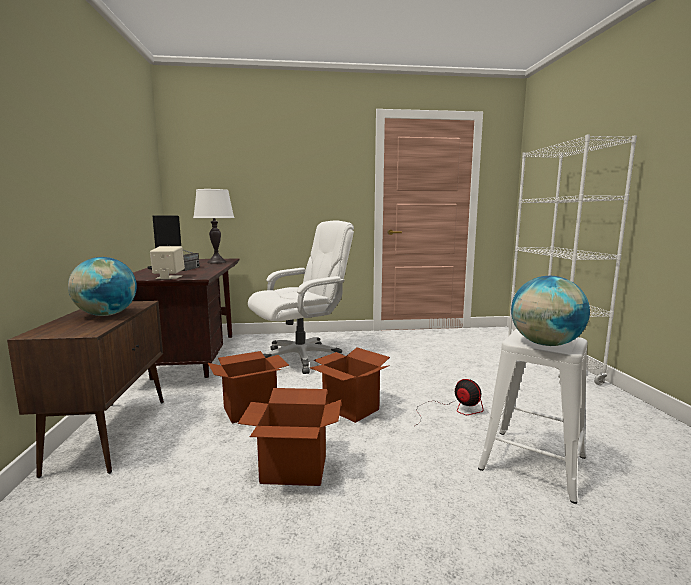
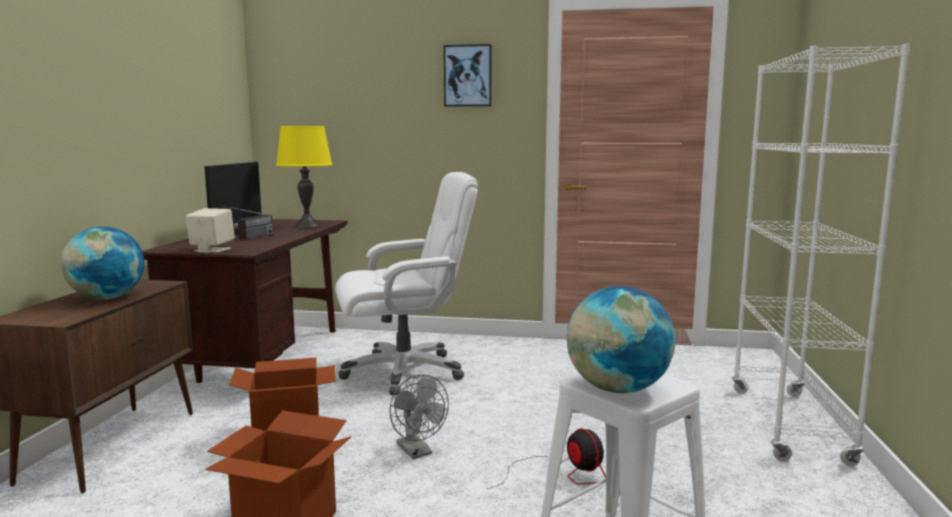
camera: 15 degrees right, 0 degrees up
white table lamp [193,189,235,263] -> yellow table lamp [276,126,333,229]
cardboard box [310,348,390,423] -> grey fan [390,374,449,459]
none -> picture [444,44,492,107]

